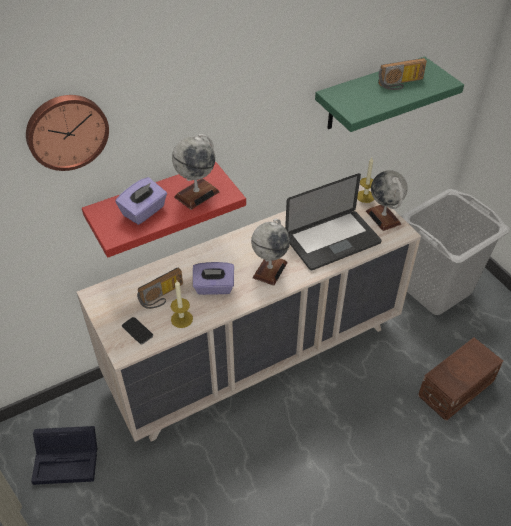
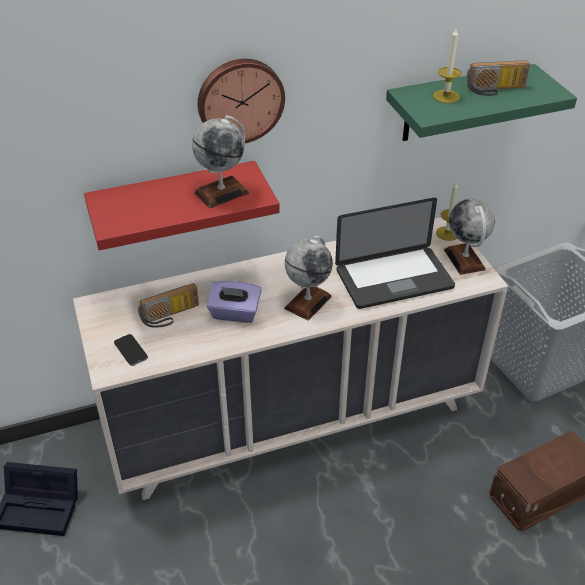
camera: 10 degrees right, 5 degrees down
wall clock [26,95,109,171] -> wall clock moved to [198,59,285,143]
purple tissue box [115,177,167,225] -> none
candle [171,281,193,328] -> candle moved to [433,29,462,103]

